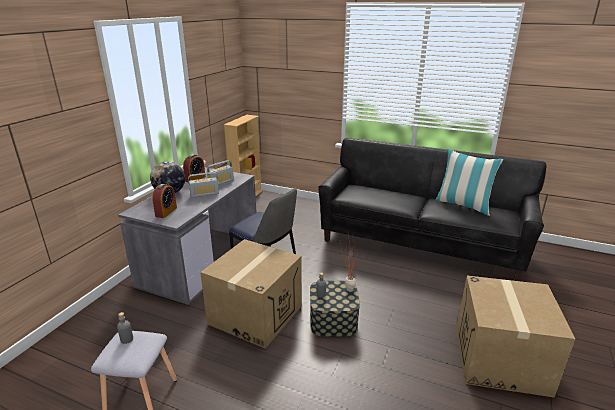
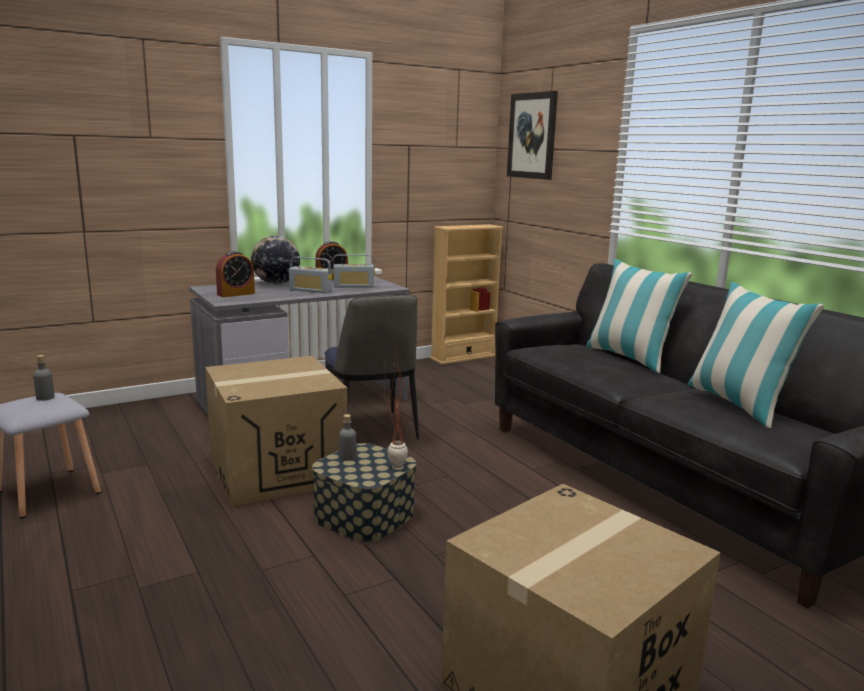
camera: 35 degrees right, 10 degrees down
none -> picture [507,91,558,180]
none -> pillow [586,259,692,373]

